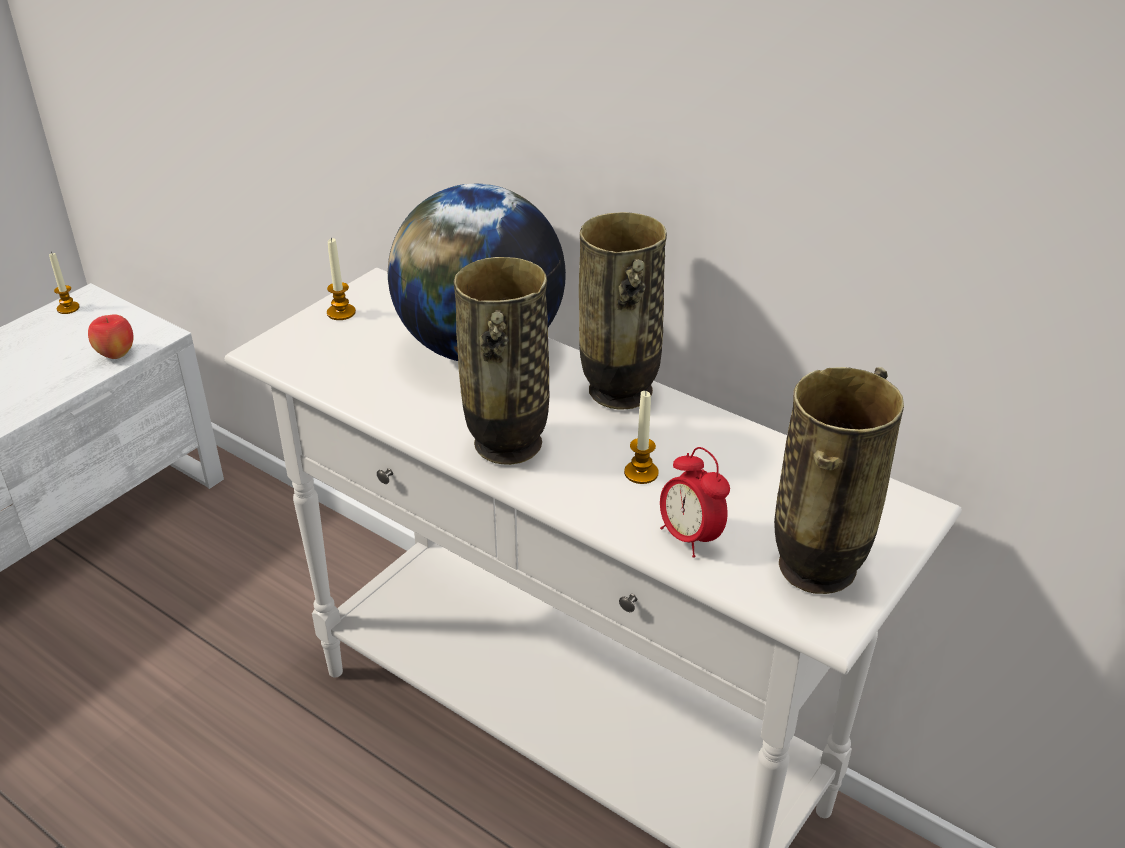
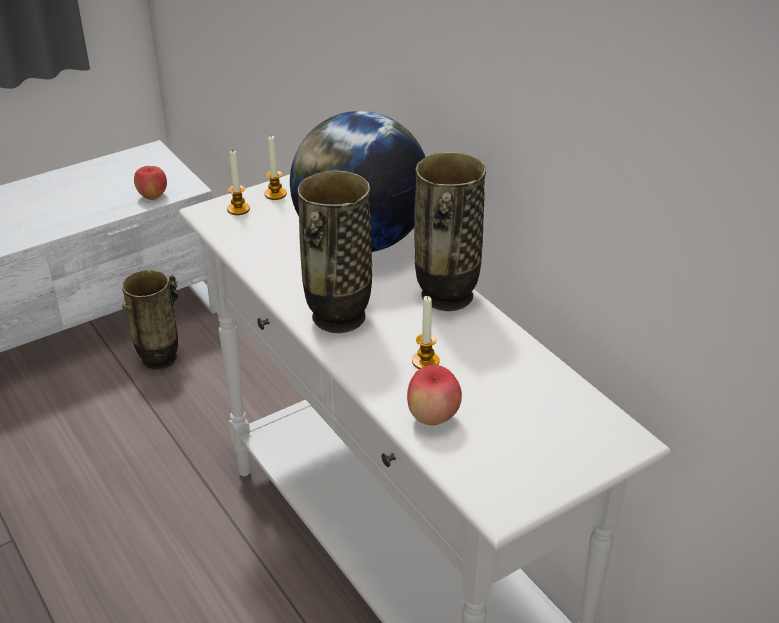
camera: 20 degrees right, 0 degrees up
candle [49,252,79,314] -> candle moved to [227,149,250,215]
alarm clock [660,447,730,558] -> apple [407,365,462,426]
vase [774,367,904,594] -> vase moved to [122,270,179,370]

